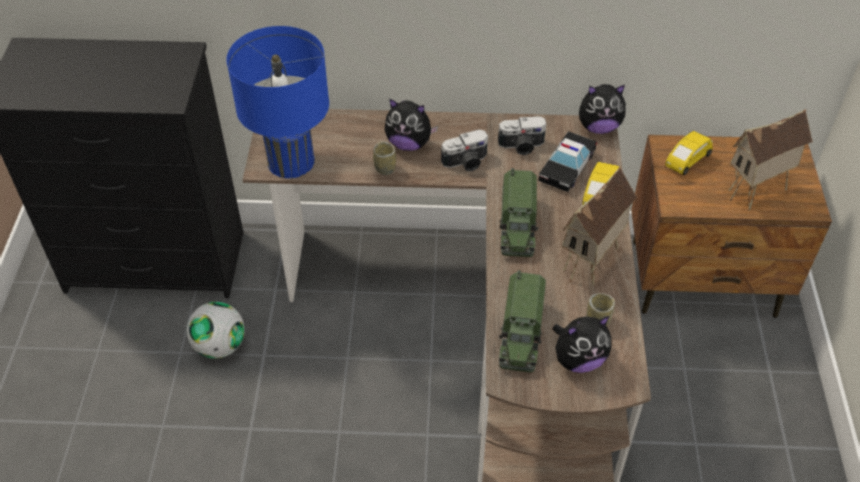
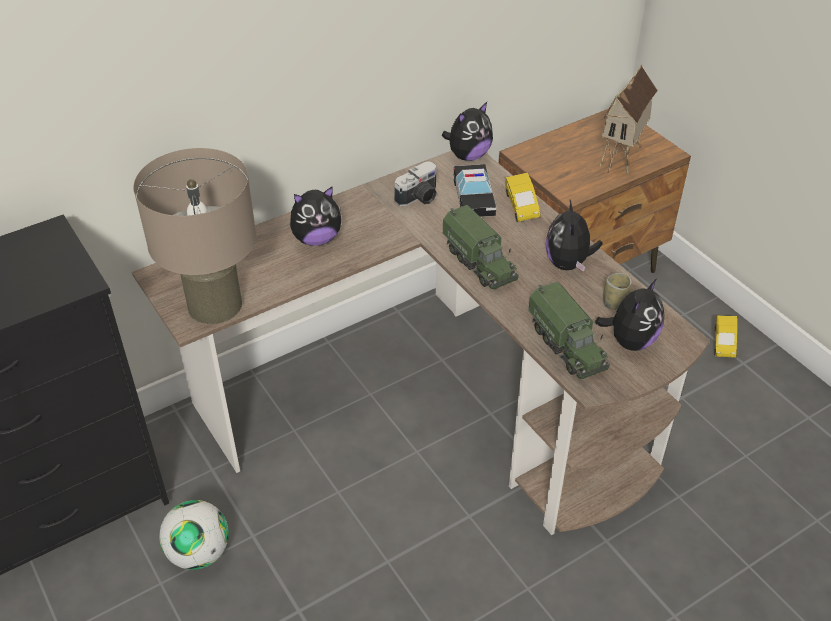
camera: 35 degrees left, 5 degrees down
blue table lamp [226,26,329,178] -> beige table lamp [133,148,256,324]
cup [373,142,396,175] -> none
camera [441,129,488,171] -> none
toy house [562,167,637,287] -> plush toy [545,200,603,272]
yellow toy car [665,131,713,175] -> yellow toy car moved to [714,315,737,358]

